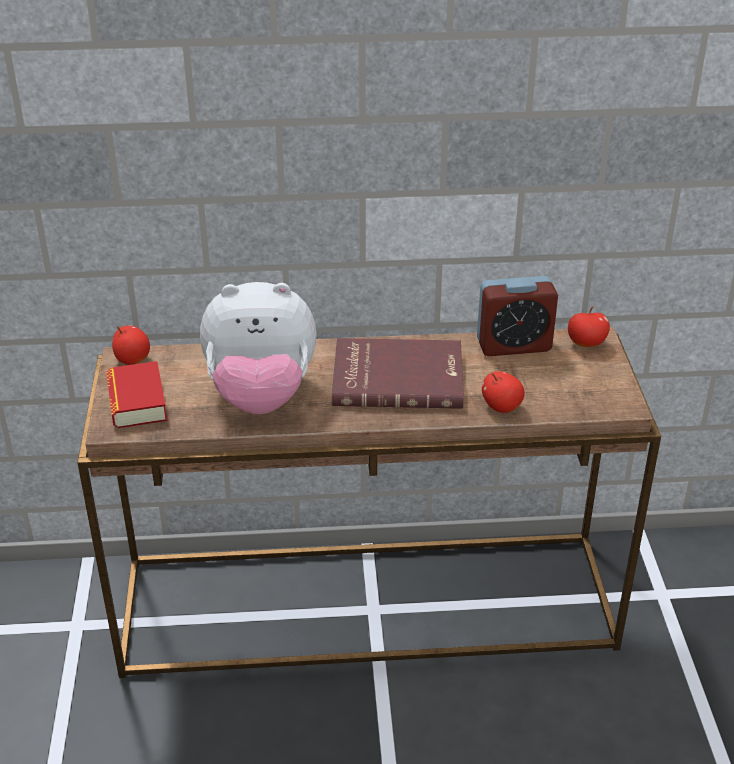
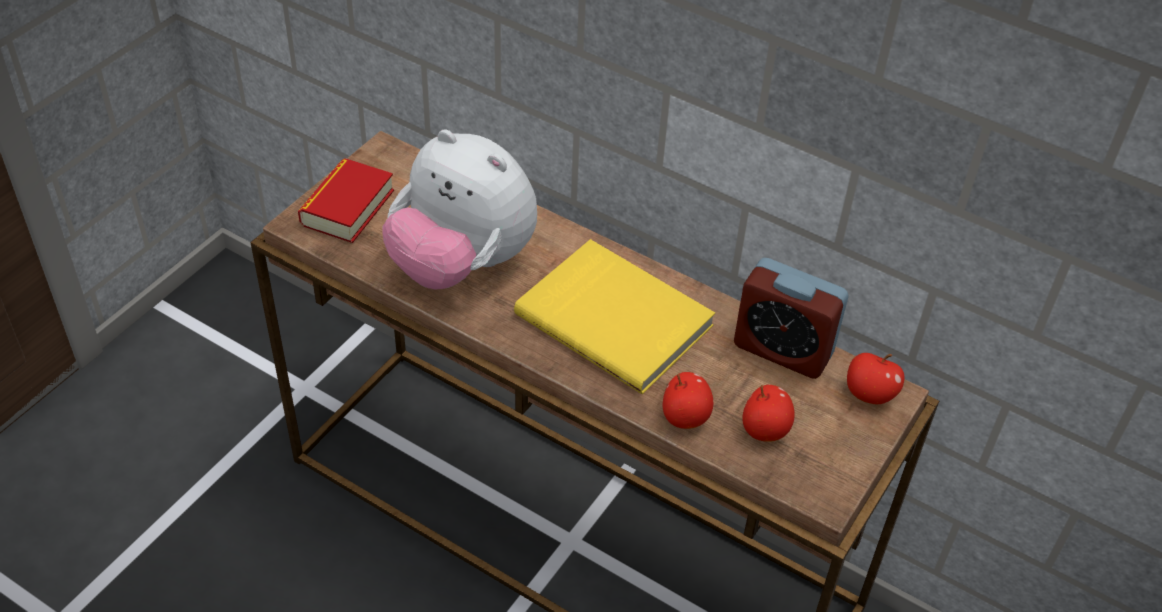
camera: 35 degrees right, 10 degrees up
apple [112,325,150,365] -> apple moved to [742,385,795,442]
red book [332,338,464,409] -> yellow book [514,239,715,394]

